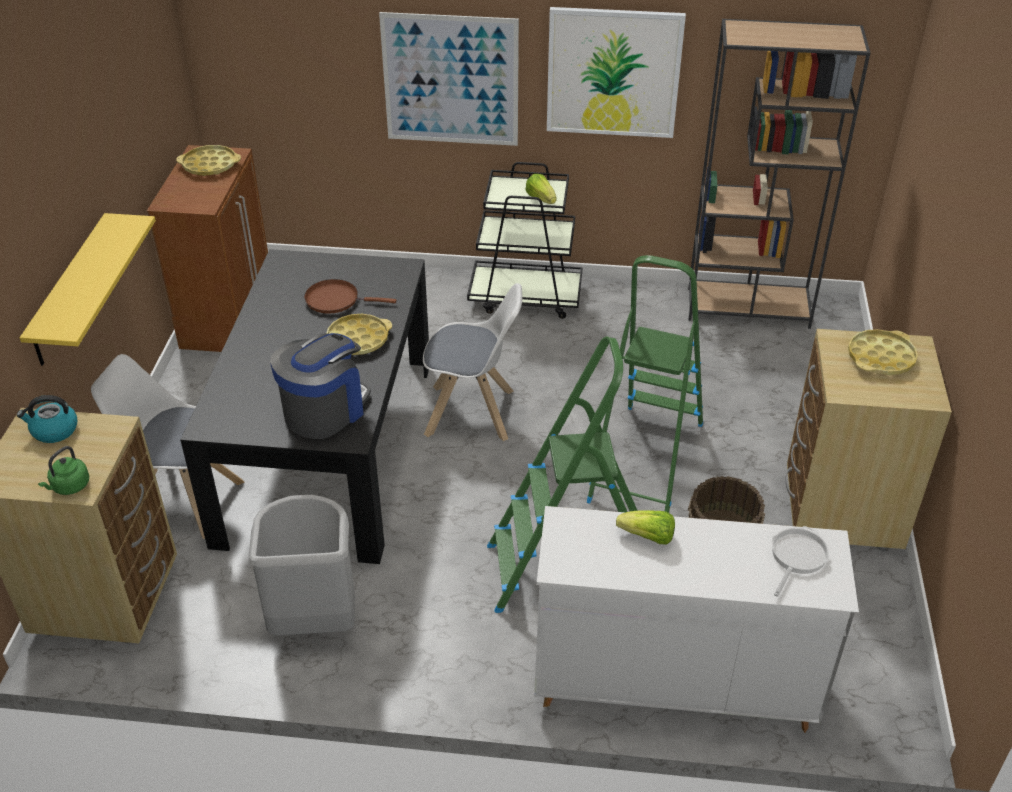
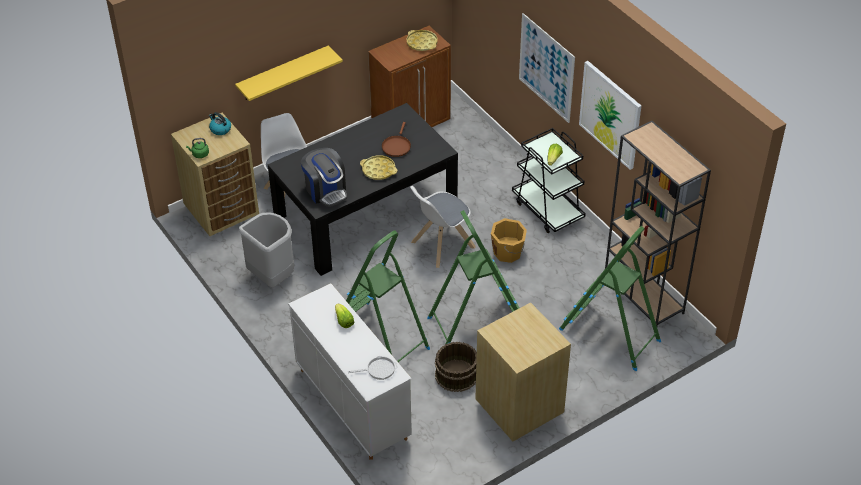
camera: 50 degrees right, 5 degrees up
coffee machine [270,333,371,439] -> coffee machine turned 60 degrees clockwise [301,148,347,207]
brown frying pan [304,279,396,314] -> brown frying pan turned 135 degrees counterclockwise [381,122,411,157]
chair [423,283,522,441] -> chair turned 90 degrees clockwise [410,186,476,268]
yellow tray [848,329,918,375] -> none
none -> orange bucket [491,218,527,263]
none -> green step ladder [559,226,661,371]

